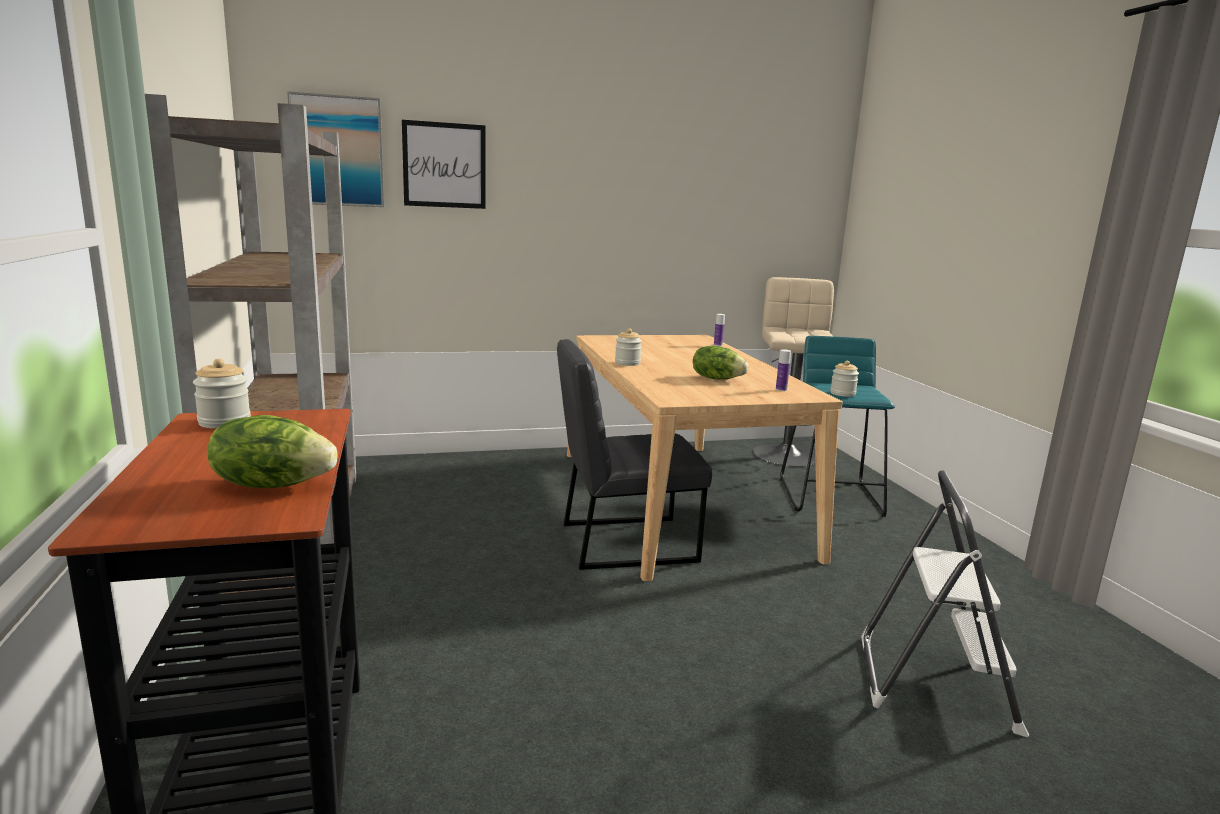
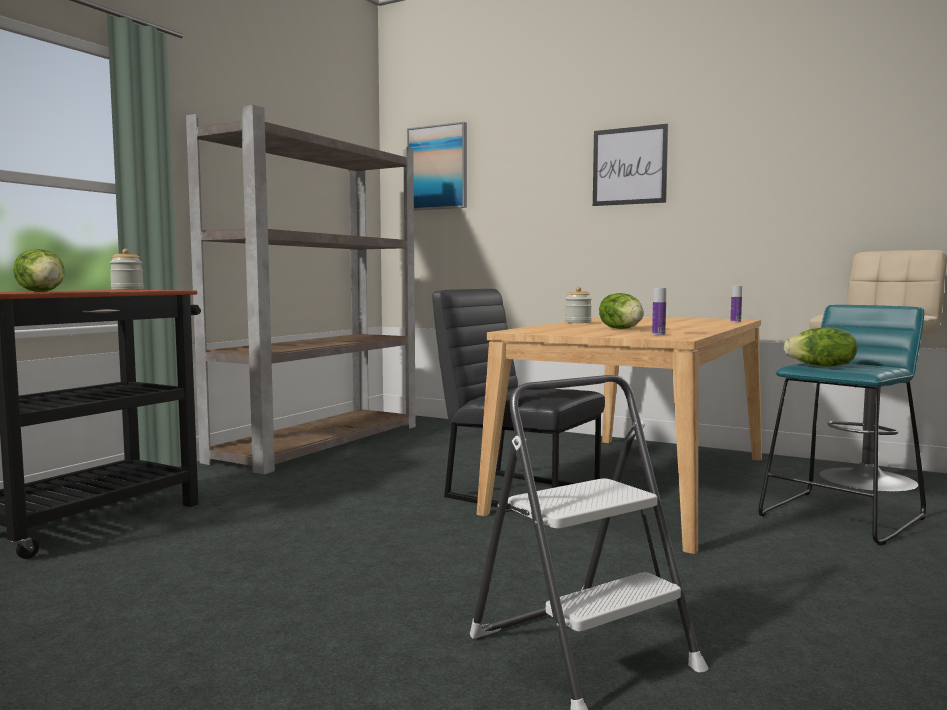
camera: 45 degrees right, 10 degrees down
picture [402,120,486,209] -> picture moved to [593,124,668,206]
jar [830,361,859,397] -> lettuce [784,328,857,367]

